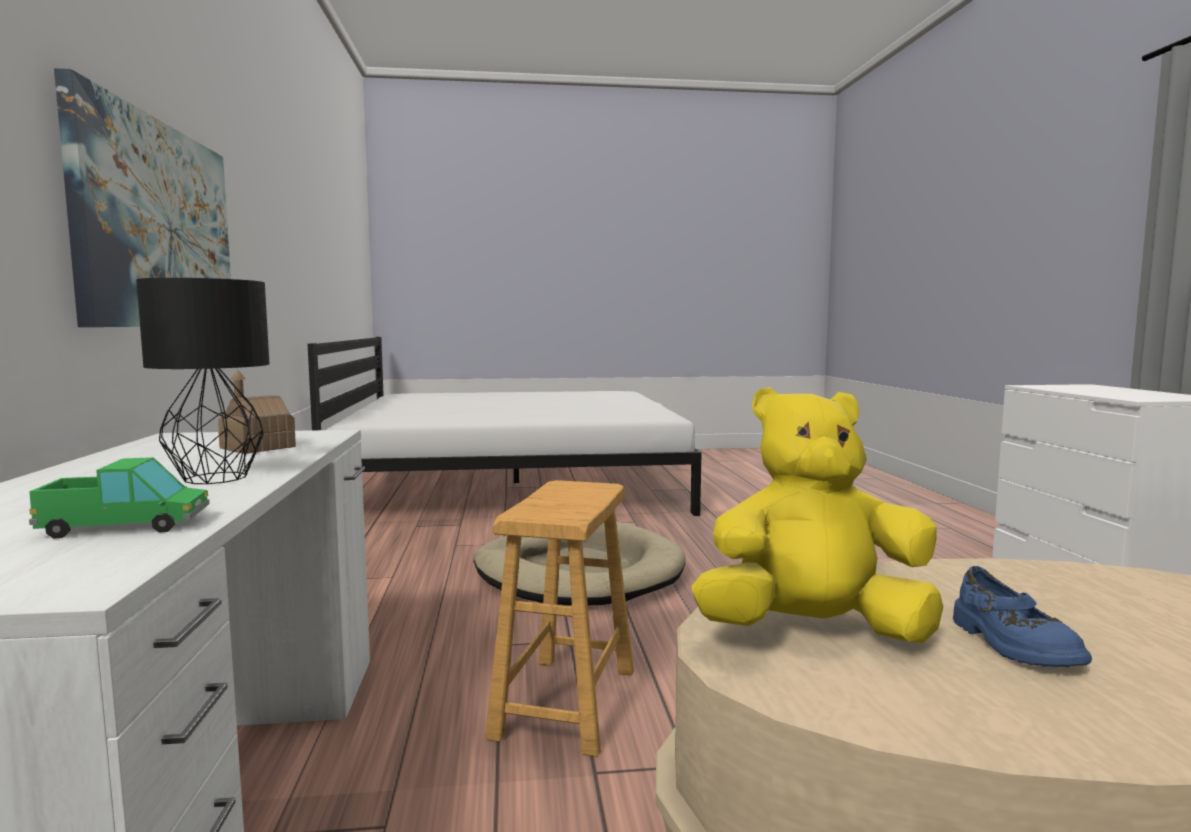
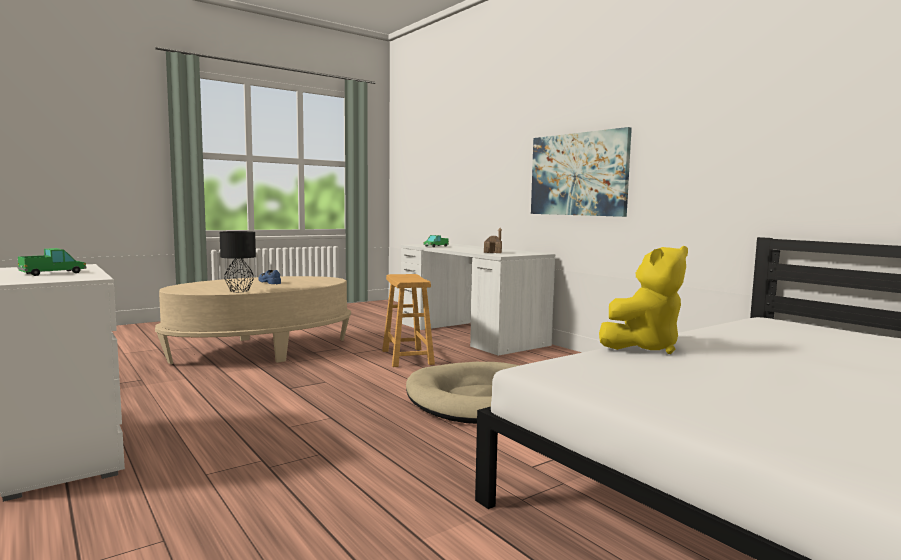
camera: 150 degrees right, 0 degrees up
black table lamp [136,278,269,484] -> black table lamp moved to [220,231,256,292]
yellow plush toy [691,387,943,643] -> yellow plush toy moved to [599,246,688,354]
none -> toy truck [18,248,87,276]

